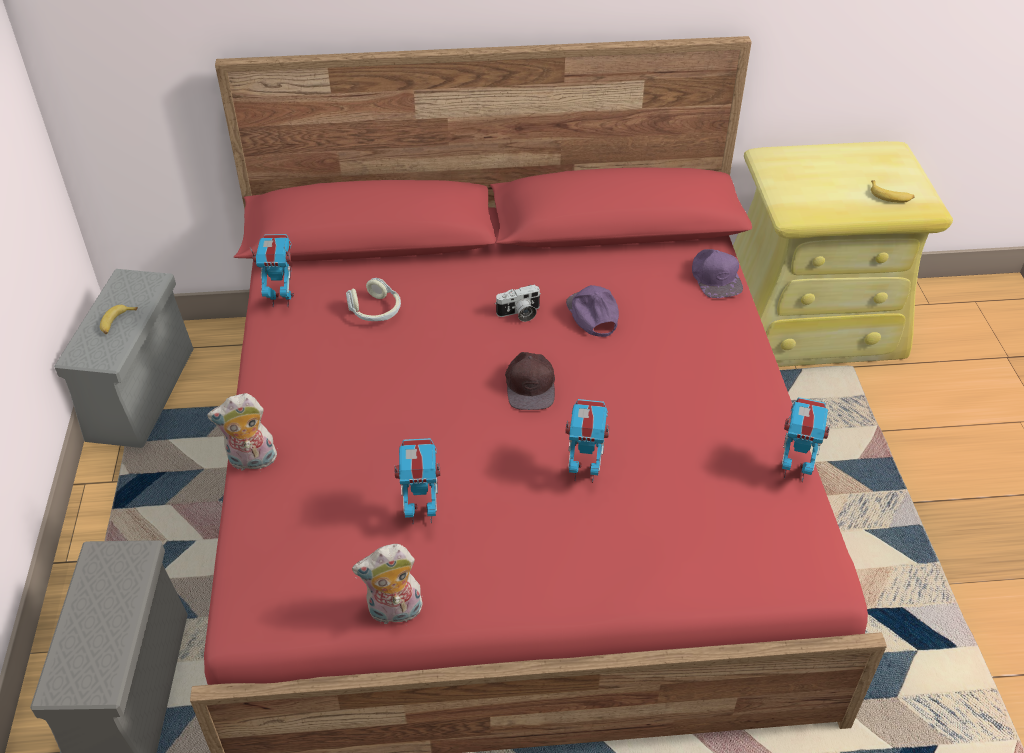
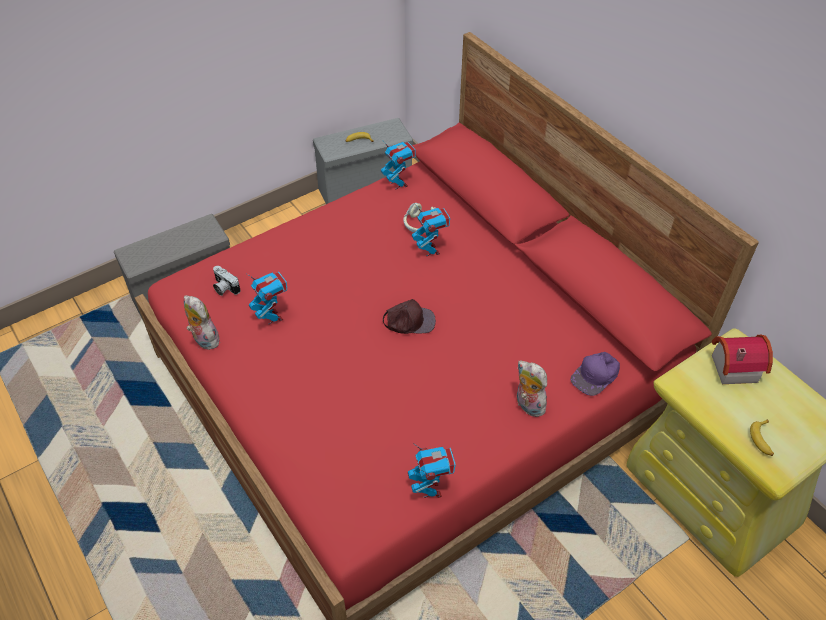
camera: 60 degrees right, 5 degrees up
plush toy [207,393,278,471] -> plush toy moved to [517,361,547,417]
camera [496,284,541,322] -> camera moved to [213,266,241,296]
brown cap [505,352,555,410] -> brown cap turned 150 degrees counterclockwise [383,299,436,334]
toy robot [565,399,609,483] -> toy robot moved to [412,208,450,256]
purple cap [566,285,619,337] -> none
none -> toy house [712,335,773,384]

